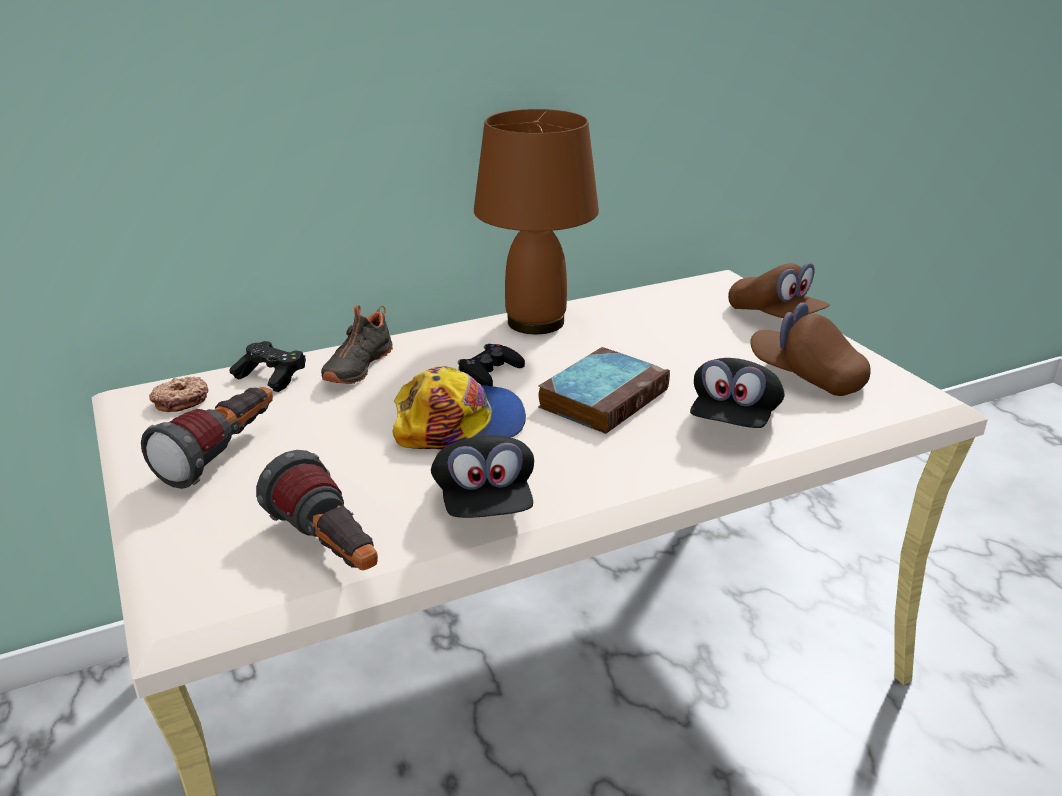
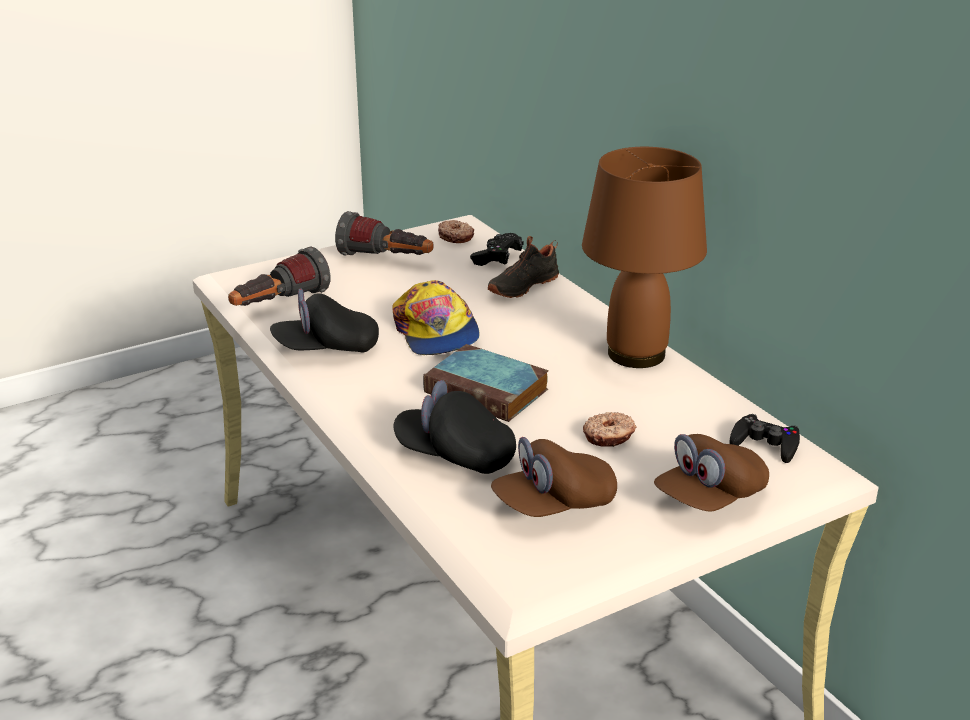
camera: 85 degrees right, 0 degrees up
black shoe [321,305,393,384] -> black shoe turned 60 degrees counterclockwise [488,236,559,298]
black game controller [458,344,525,386] -> black game controller moved to [729,414,800,463]
brown cap [750,302,871,396] -> brown cap turned 150 degrees counterclockwise [491,437,617,517]
none -> donut [583,412,637,447]

